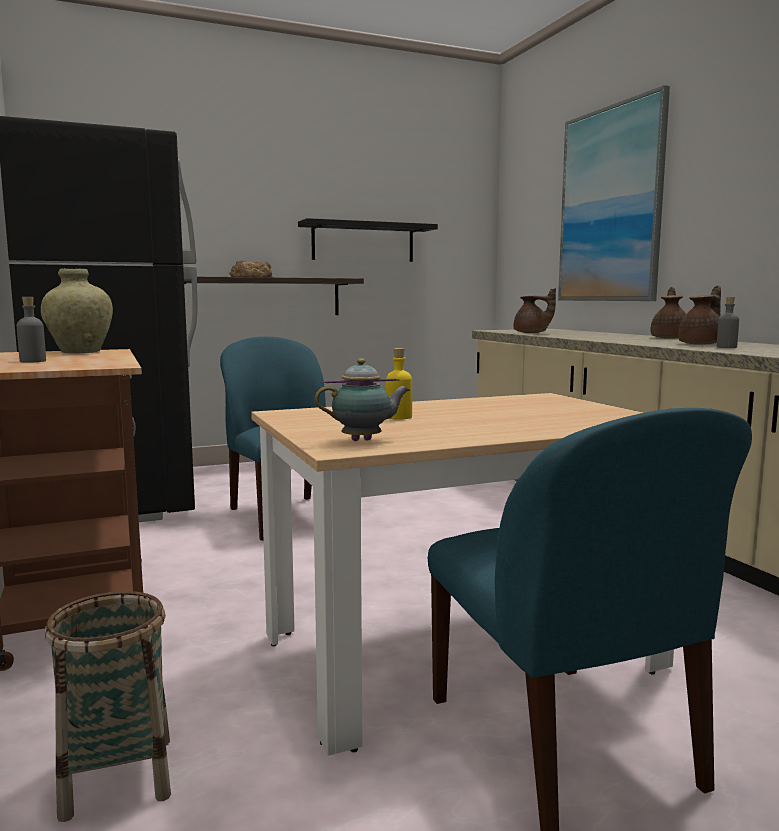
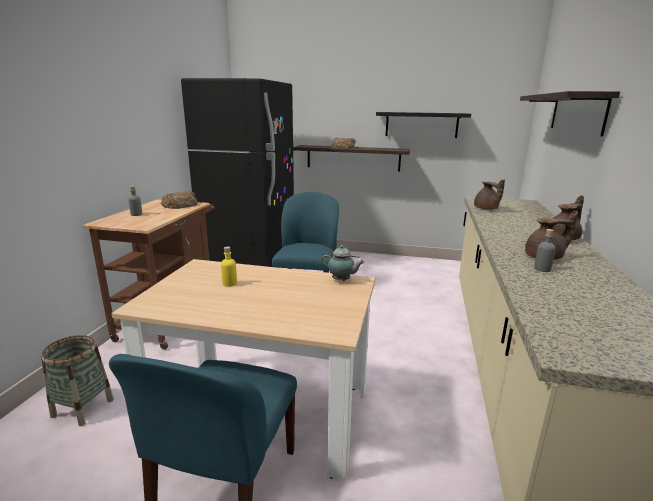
camera: 35 degrees right, 10 degrees up
beige vase [41,268,113,354] -> bread [161,191,198,209]
teapot [315,358,410,441] -> teapot moved to [321,245,365,281]
picture [558,85,670,301] -> shelf [520,91,620,136]

